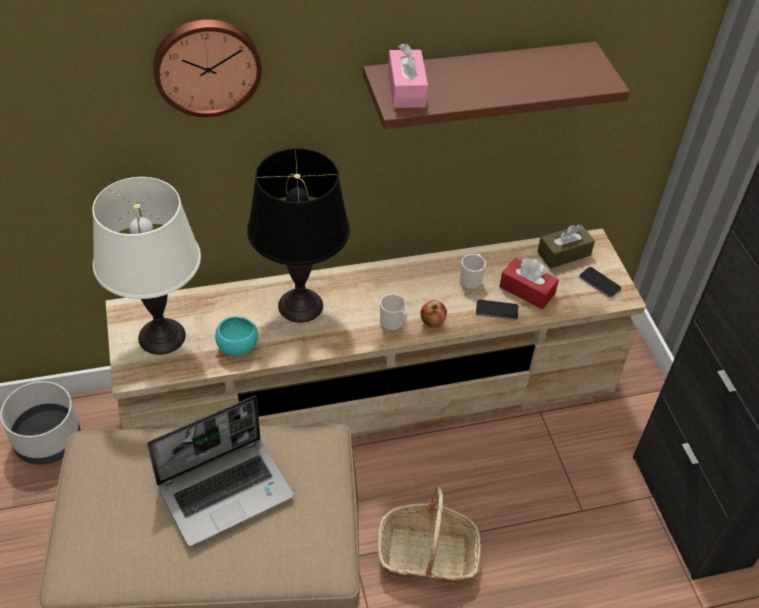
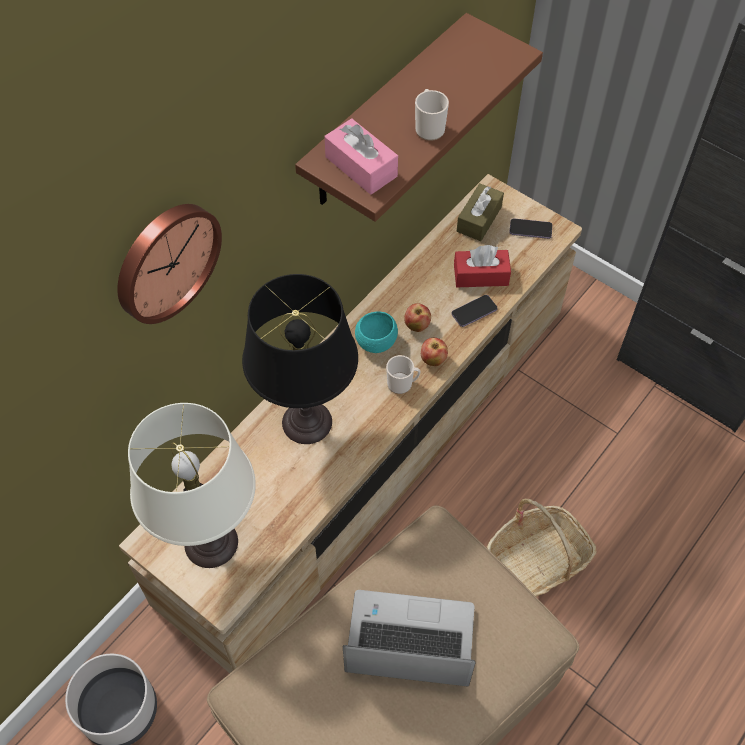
camera: 35 degrees left, 10 degrees up
laptop [147,396,294,547] -> laptop turned 105 degrees counterclockwise [343,590,476,686]
turquoise bowl [215,316,258,356] -> turquoise bowl moved to [355,312,398,353]
mug [460,254,486,290] -> mug moved to [415,89,449,141]
none -> apple [404,303,431,332]

